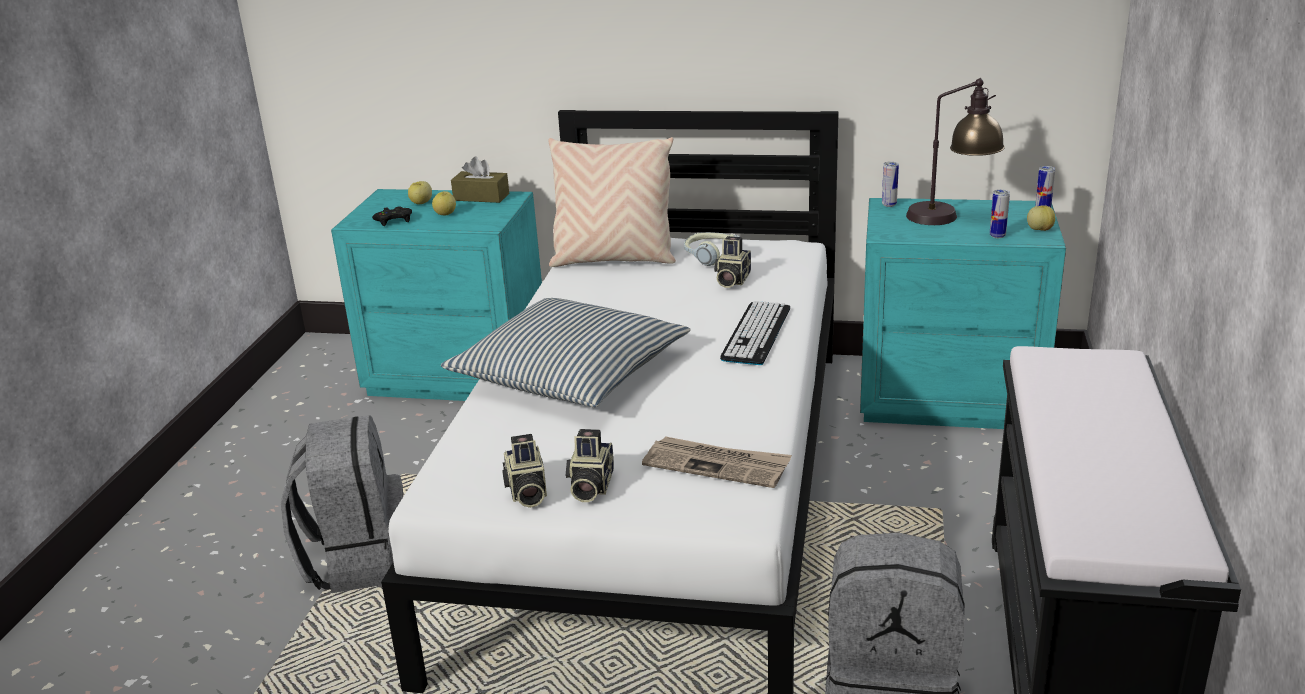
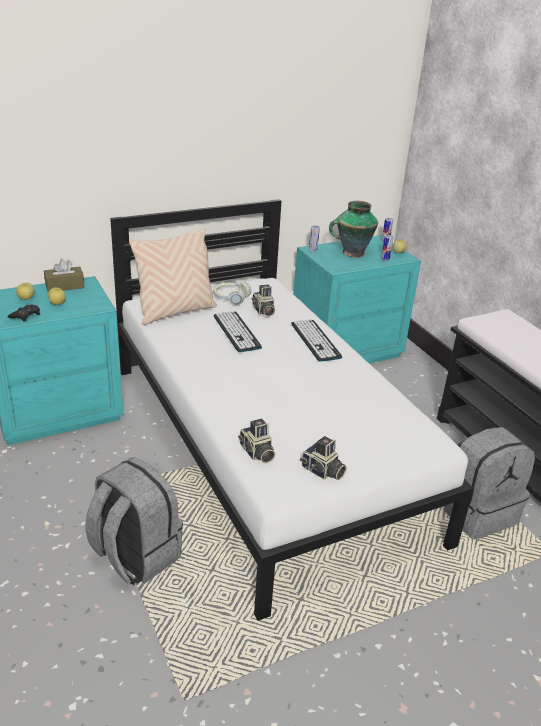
camera: 40 degrees left, 5 degrees up
pillow [441,298,691,407] -> none
camera [566,429,614,502] -> camera moved to [238,418,276,464]
newspaper [642,436,792,488] -> none
table lamp [906,78,1005,225] -> vase [329,201,378,257]
none -> keyboard [214,311,262,352]

